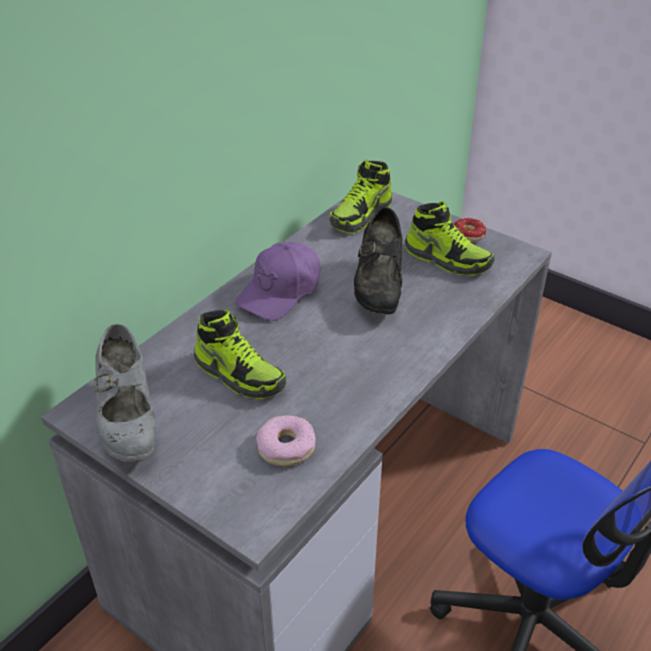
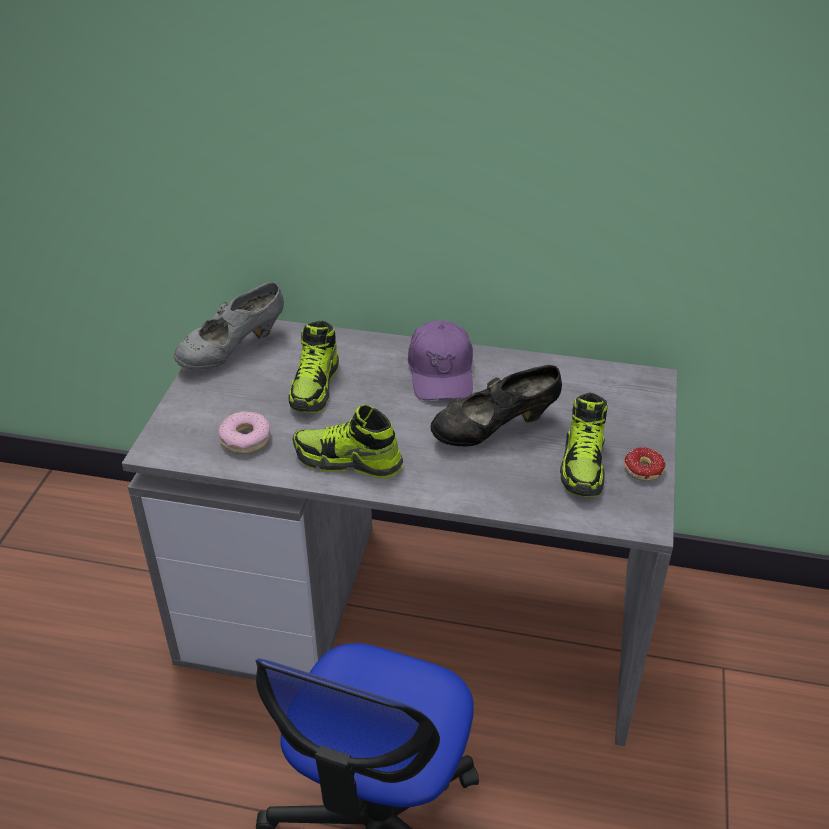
camera: 65 degrees right, 0 degrees up
purple cap [235,242,320,321] -> purple cap turned 105 degrees counterclockwise [408,320,473,400]
shoe [329,159,392,234] -> shoe moved to [292,405,403,478]

